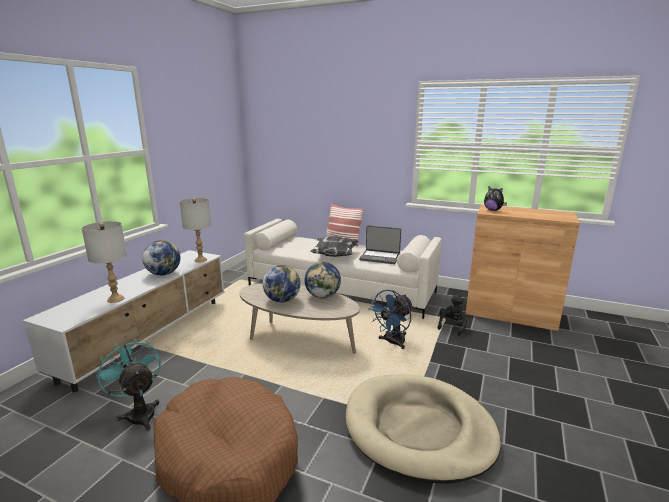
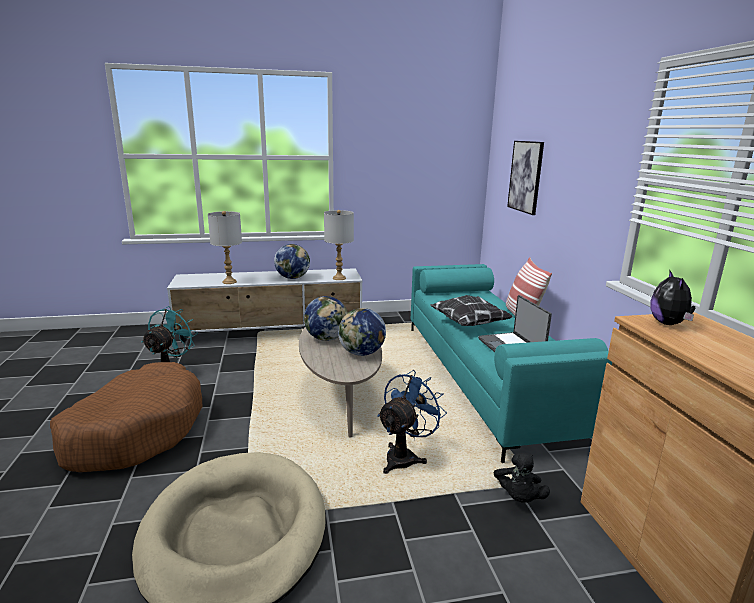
camera: 55 degrees right, 0 degrees up
white sofa [244,219,442,319] -> turquoise sofa [411,264,612,463]
blue fan [368,290,414,349] -> blue fan turned 120 degrees clockwise [377,370,447,474]
black plush toy [438,294,467,336] -> black plush toy turned 105 degrees clockwise [494,452,550,503]
none -> picture [507,141,544,215]

